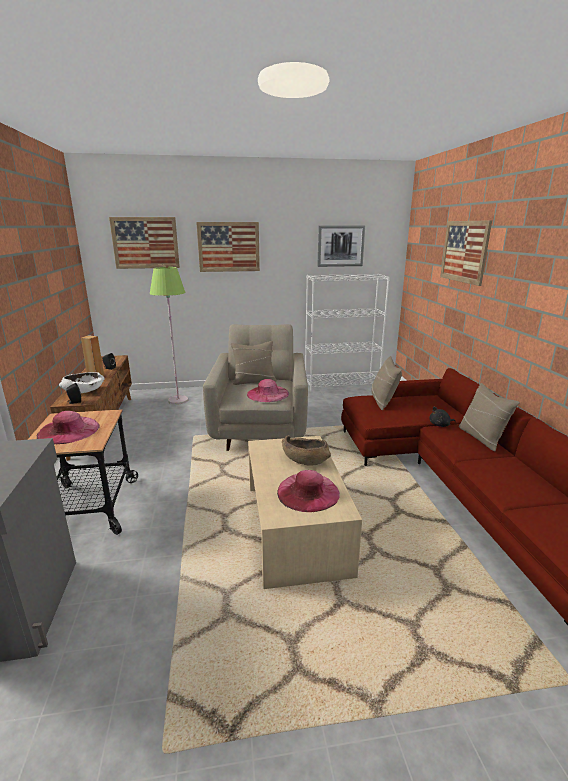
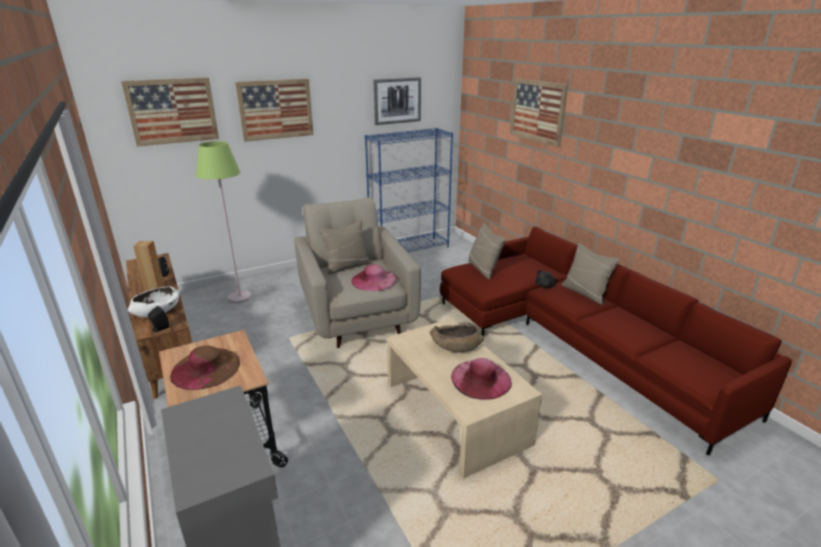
camera: 20 degrees left, 5 degrees up
pink hat [37,411,100,444] -> brown hat [170,345,240,390]
white bookcase [305,274,390,391] -> blue bookcase [365,128,453,252]

